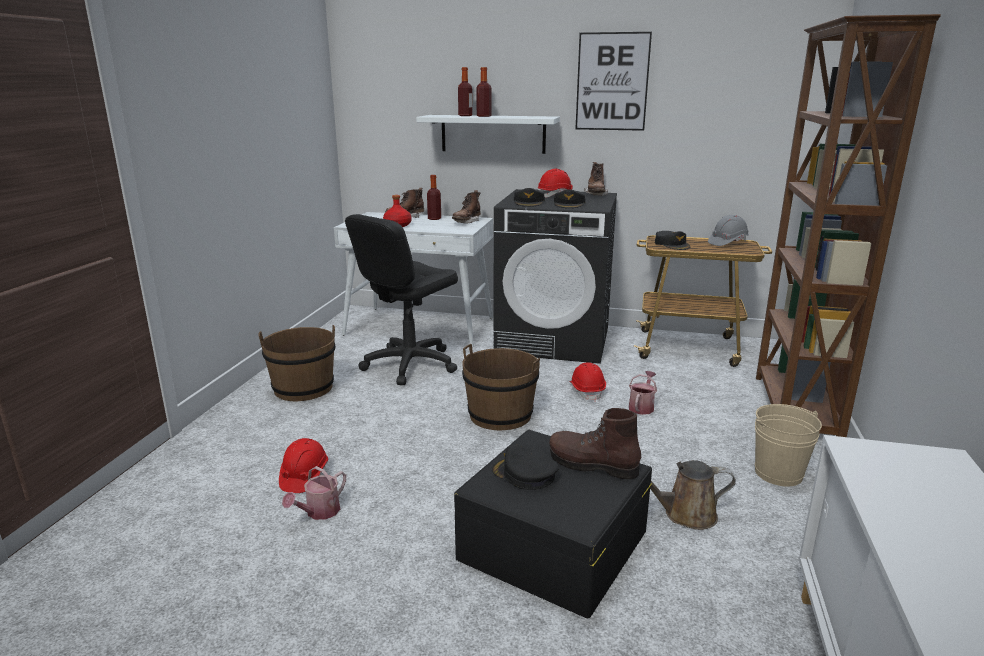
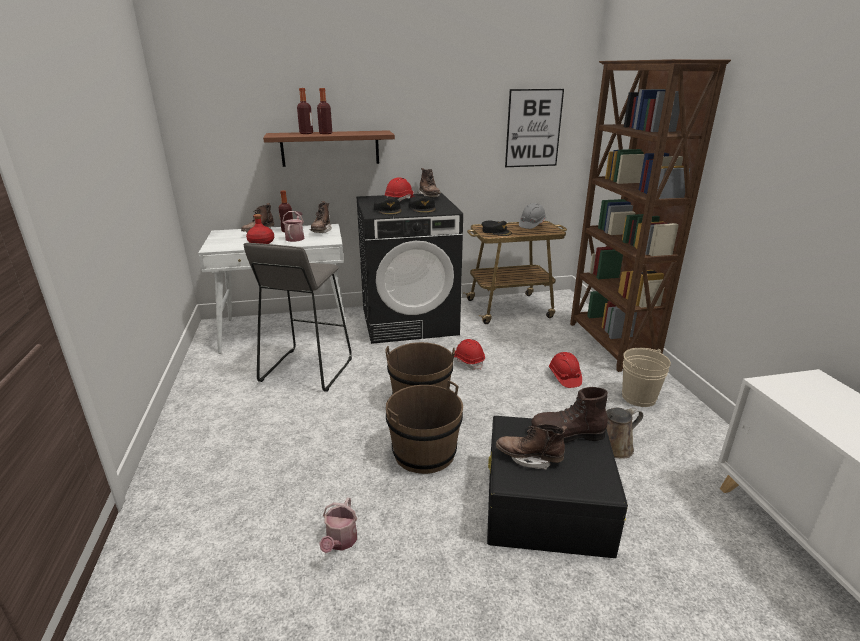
camera: 25 degrees left, 5 degrees up
brown bucket [259,325,335,401] -> brown bucket moved to [386,380,463,474]
red hard hat [279,438,328,493] -> red hard hat moved to [549,352,582,388]
black office chair [345,214,458,385] -> grey stool [243,242,352,392]
white shelf [416,115,560,154] -> brown shelf [263,130,395,167]
black cap [492,444,559,490] -> brown boot [496,424,568,469]
picture [576,32,652,131] -> picture moved to [505,89,564,167]
watering can [629,371,657,415] -> watering can moved to [282,211,304,242]

